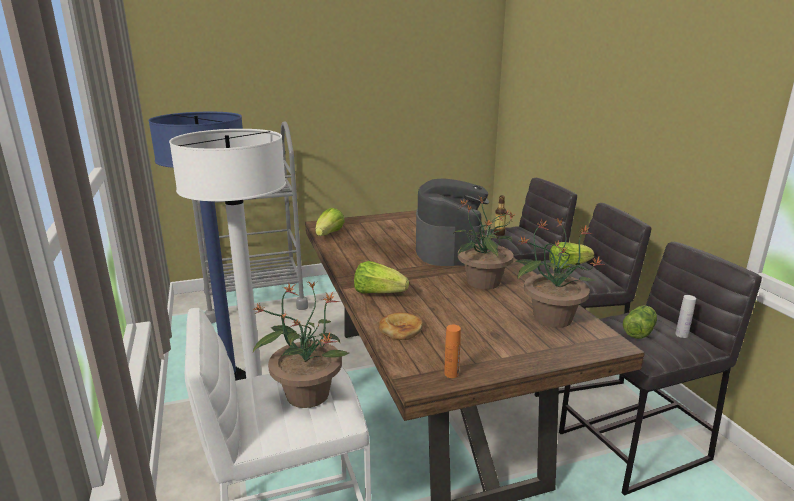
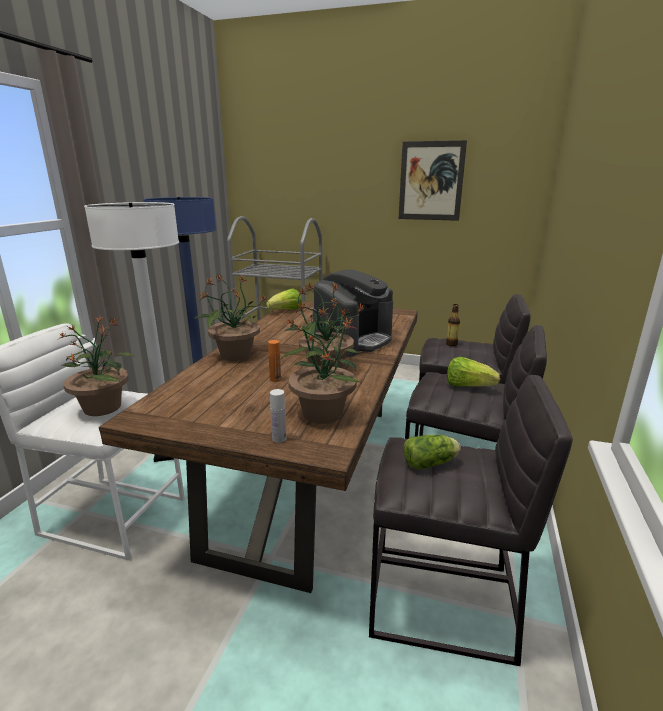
camera: 35 degrees right, 0 degrees up
lettuce [354,261,409,293] -> potted plant [193,274,268,361]
bread [379,312,423,340] -> none
orange bottle [444,325,461,378] -> orange bottle moved to [268,340,281,382]
white bottle [675,295,696,338] -> white bottle moved to [270,389,286,443]
none -> picture [399,140,467,221]

